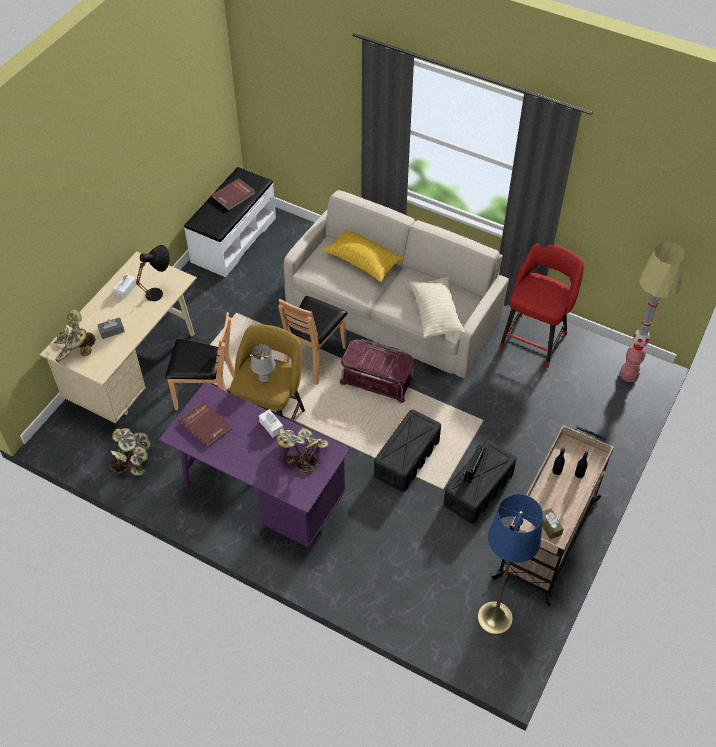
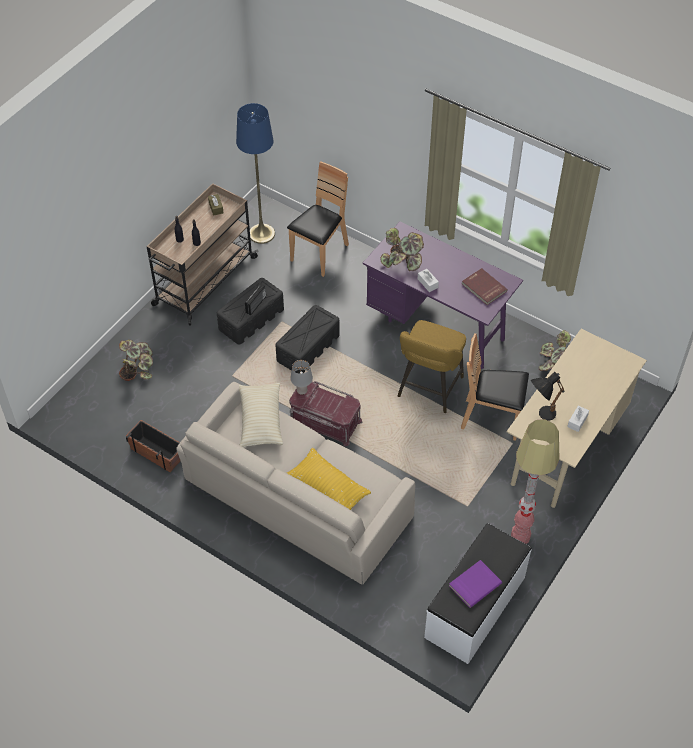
camera: 175 degrees left, 0 degrees up
potted plant [53,309,96,362] -> potted plant moved to [119,340,153,381]
grey tissue box [97,317,125,339] -> none
red book [212,178,255,210] -> purple book [449,560,502,608]
grey table lamp [251,344,275,383] -> grey table lamp moved to [290,360,313,395]
brown chair [278,296,347,385] -> brown chair moved to [287,161,349,277]
red stool [499,243,584,368] -> planter [126,420,180,472]
floor lamp [620,242,685,382] -> floor lamp moved to [511,419,560,544]

